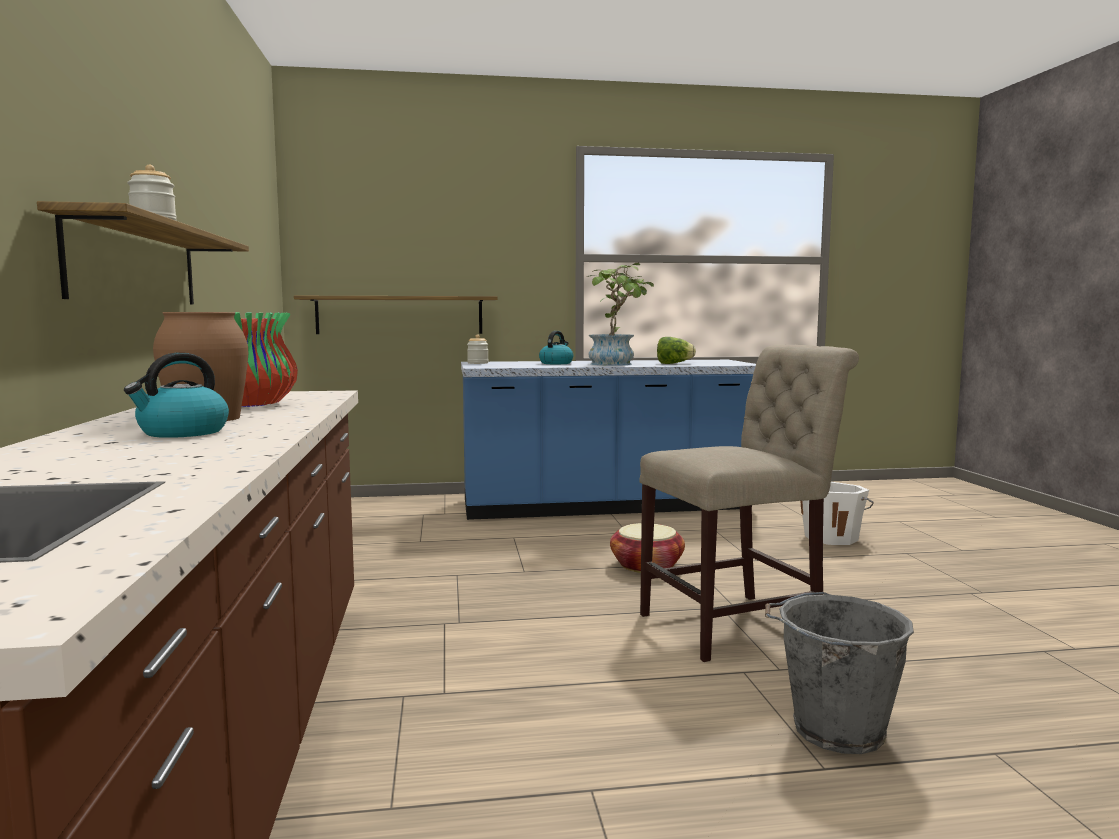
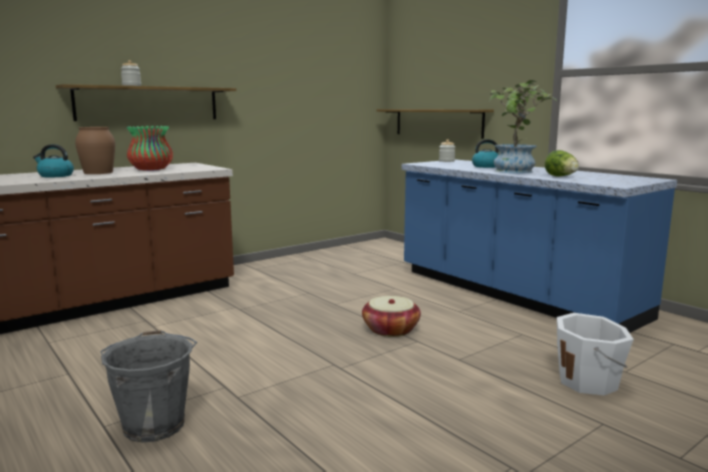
camera: 60 degrees right, 5 degrees up
beige chair [639,345,859,662] -> none

